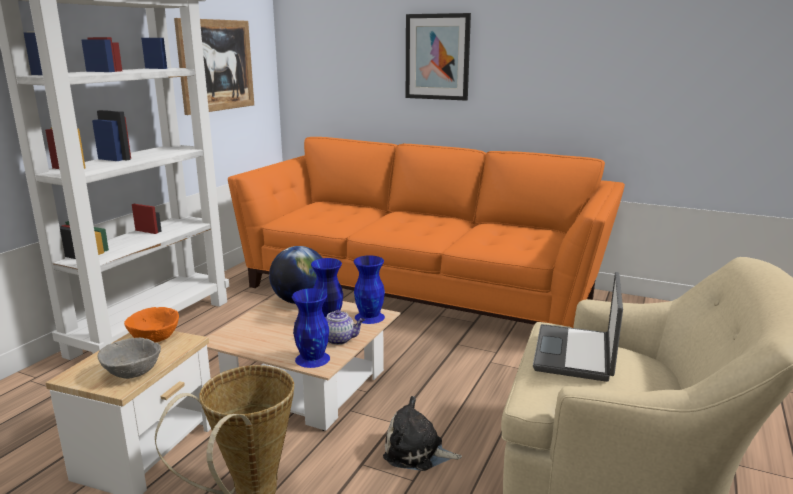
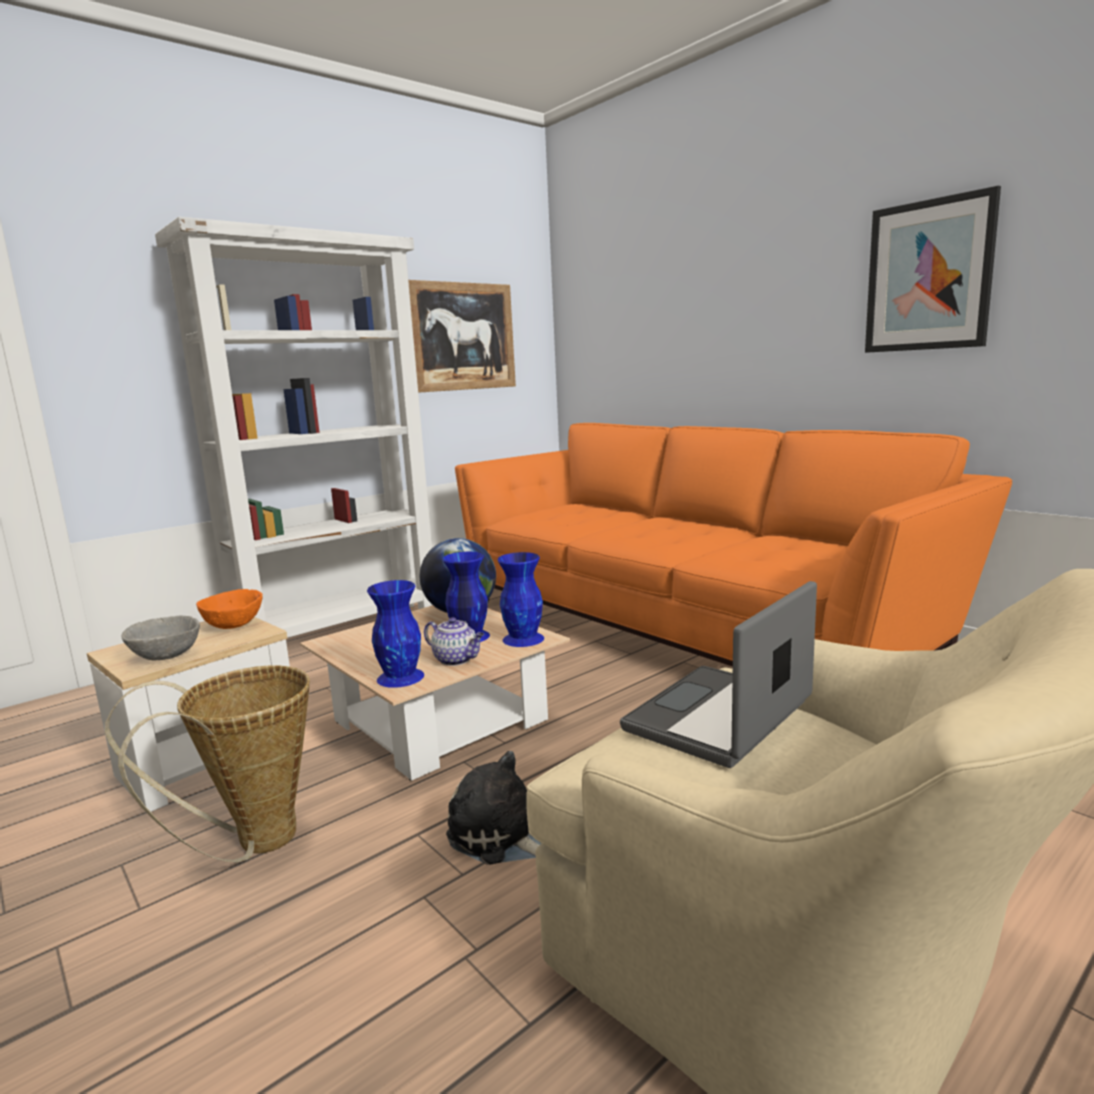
camera: 25 degrees right, 5 degrees down
picture [406,13,471,101] -> picture moved to [865,185,1001,353]

